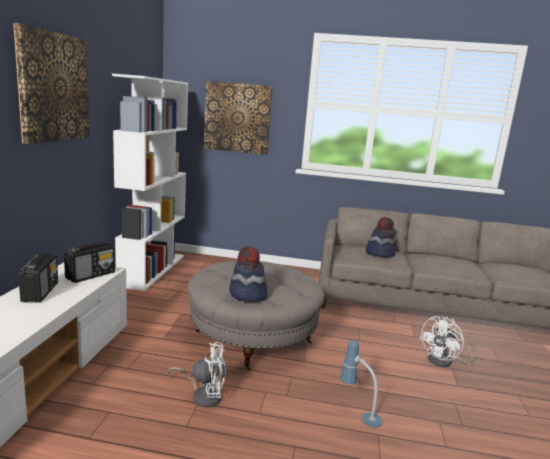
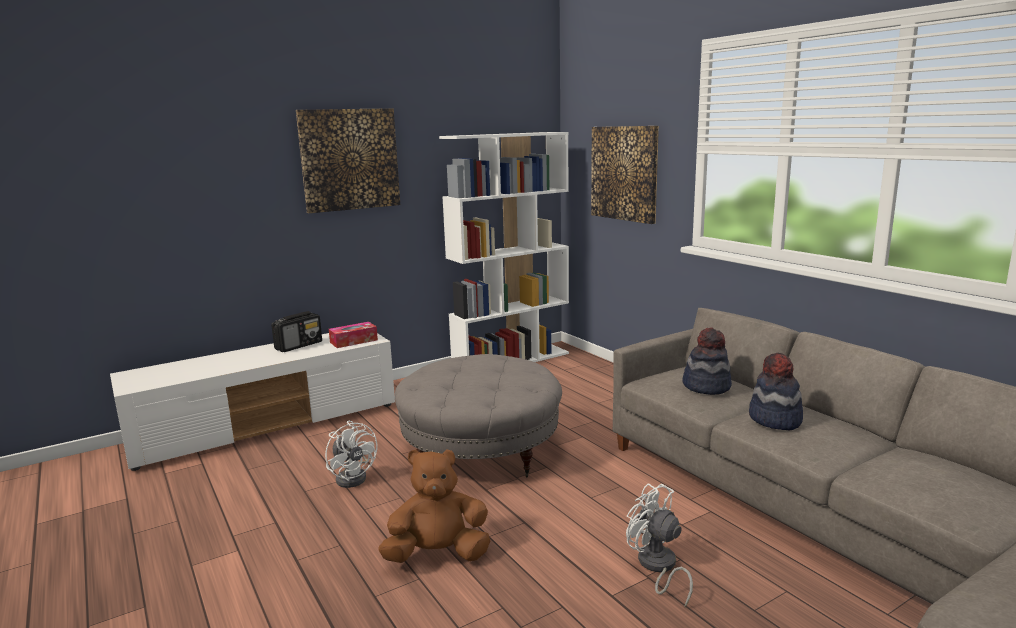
camera: 50 degrees right, 0 degrees up
radio [64,241,115,283] -> tissue box [329,322,378,348]
hat [229,246,267,302] -> hat moved to [749,353,803,430]
table lamp [340,340,382,428] -> brown plush toy [378,449,490,563]
white fan [419,316,477,367] -> white fan turned 45 degrees clockwise [626,483,693,607]

